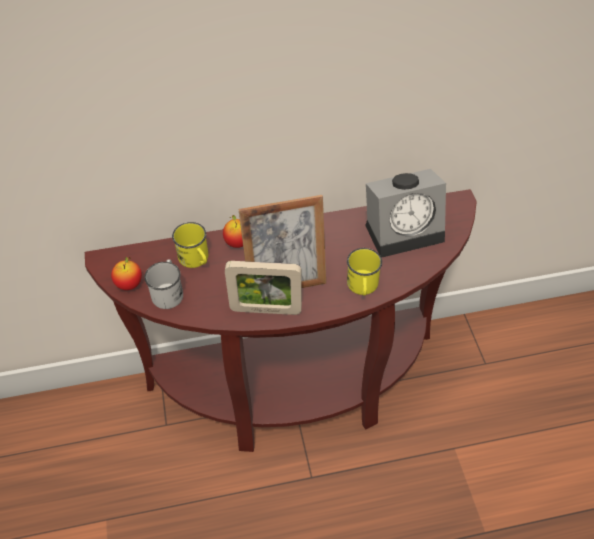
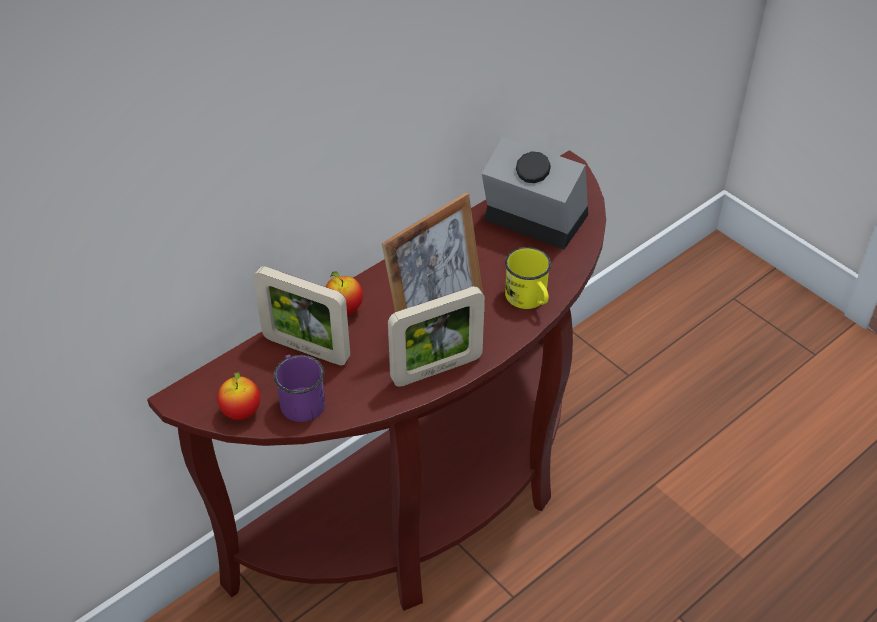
camera: 30 degrees left, 5 degrees down
white mug [144,260,183,309] -> purple mug [274,355,325,422]
yellow mug [172,222,208,268] -> picture frame [253,266,350,365]
alarm clock [365,169,446,258] -> alarm clock turned 105 degrees counterclockwise [482,137,588,250]

